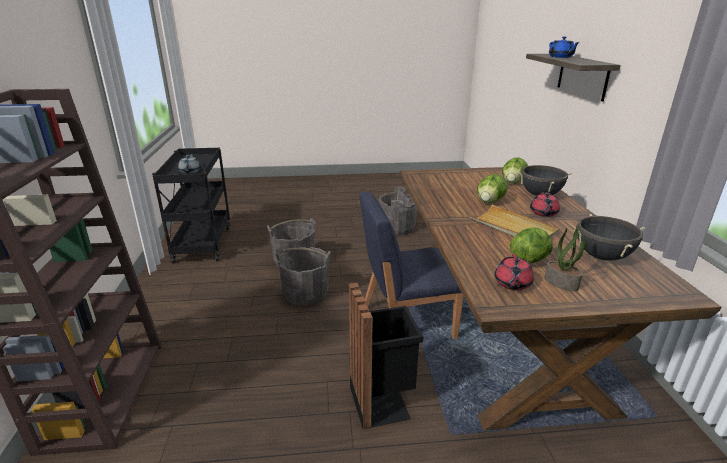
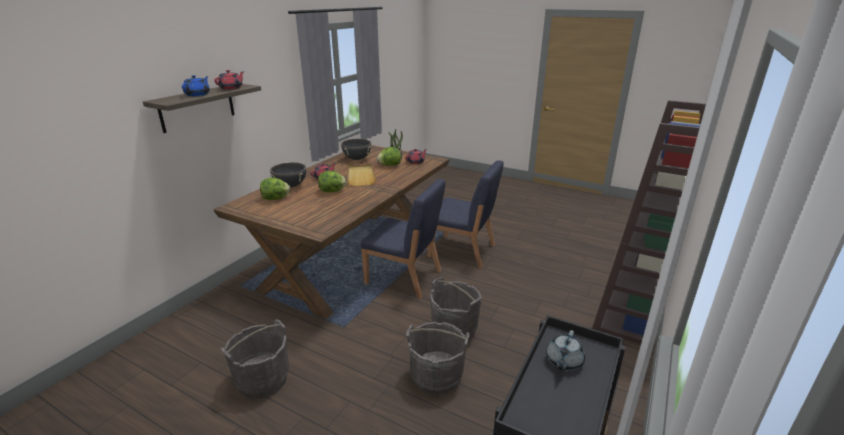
camera: 145 degrees left, 0 degrees up
black trash can [349,283,423,429] -> blue chair [427,160,504,268]
none -> red teapot [214,70,244,90]

